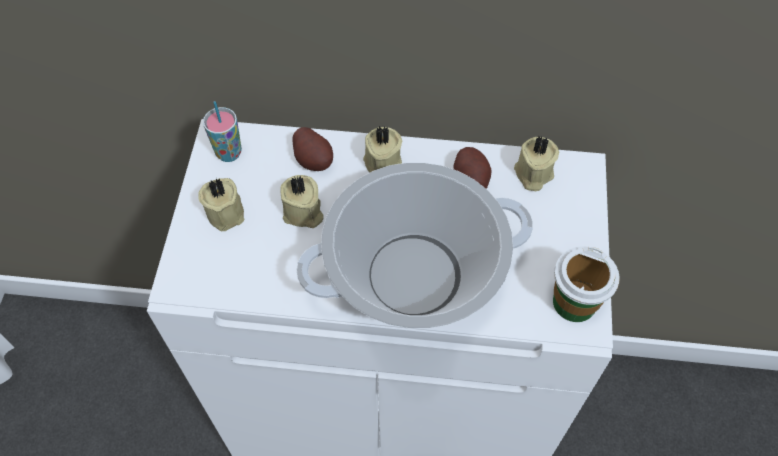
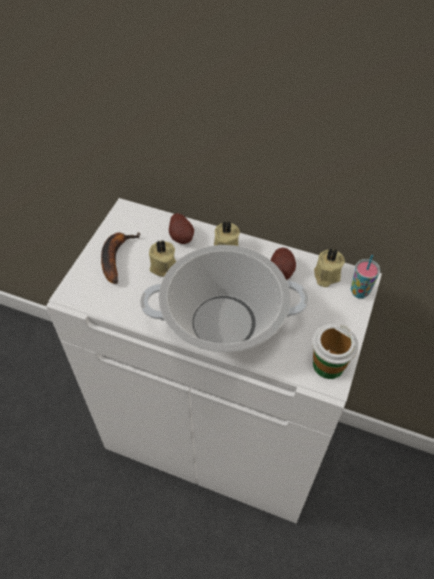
camera: 15 degrees right, 5 degrees down
beige candle [198,178,244,231] -> banana [101,233,141,284]
cup [203,101,242,162] -> cup moved to [351,255,380,299]

